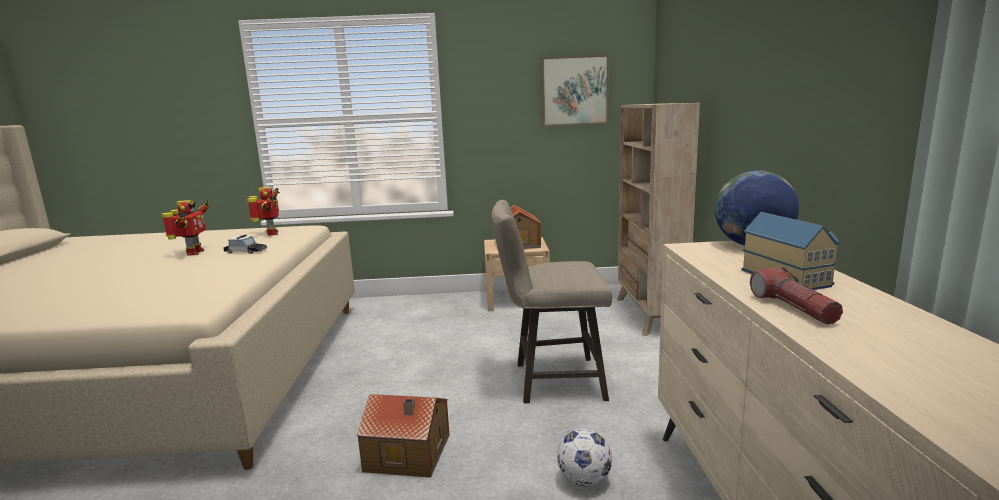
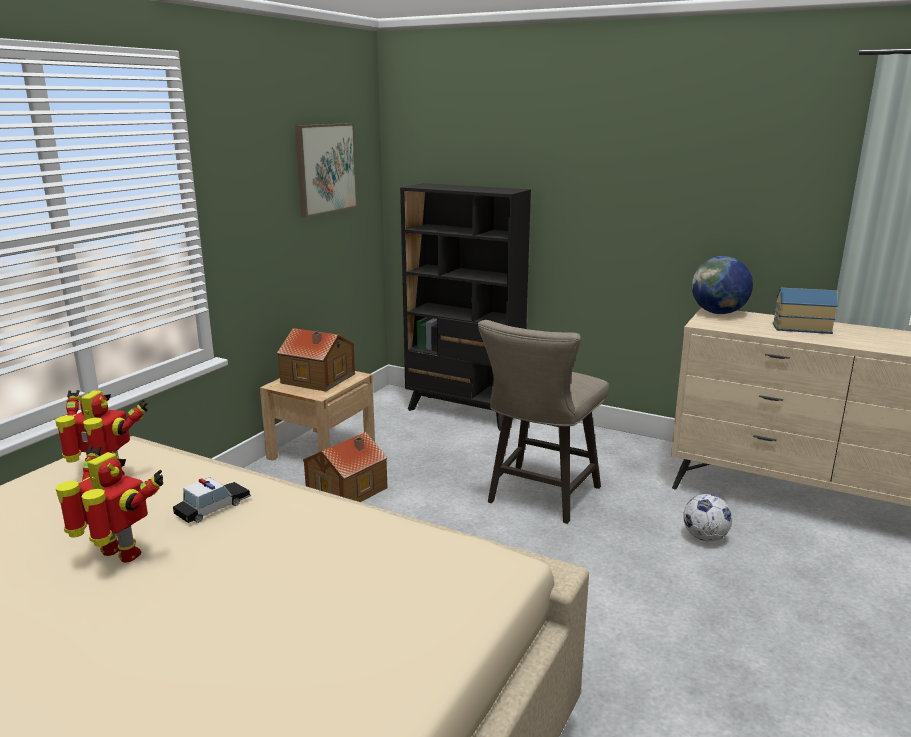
camera: 60 degrees left, 5 degrees up
toy house [357,394,449,478] -> toy house moved to [303,432,388,502]
beige bookcase [617,103,700,336] -> black bookcase [400,183,531,430]
flashlight [750,267,843,325] -> none

